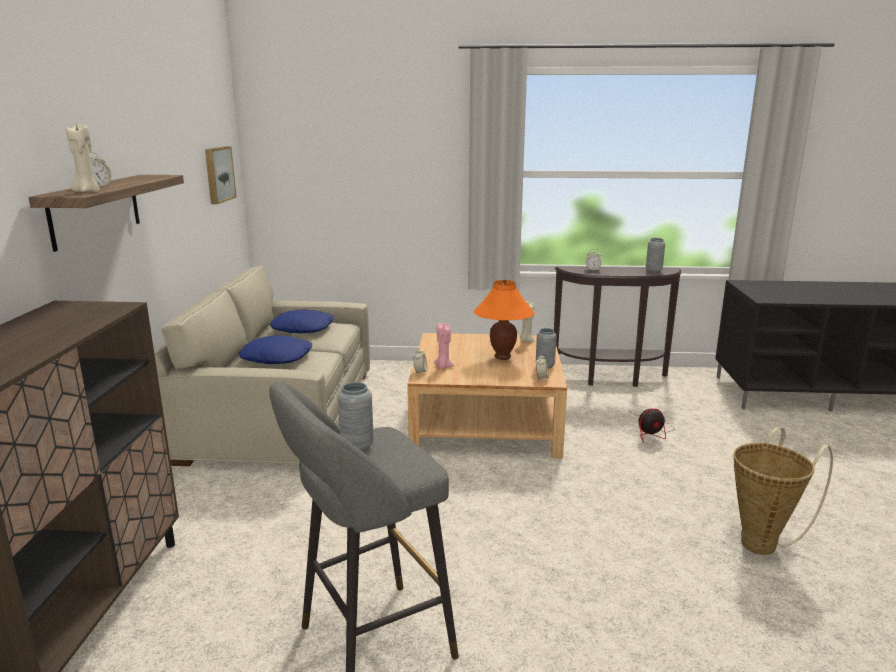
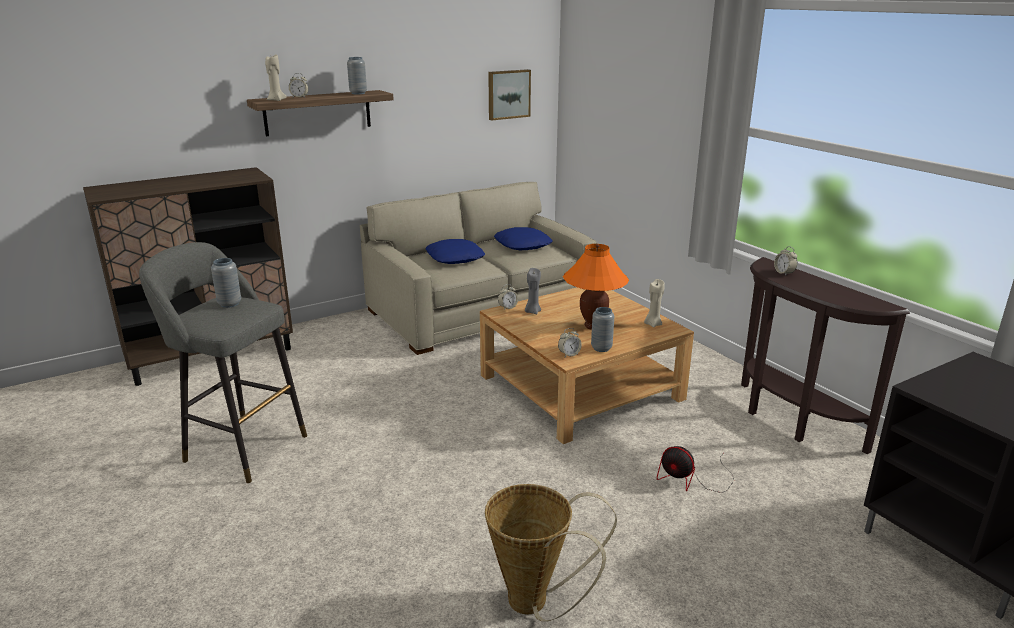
camera: 55 degrees right, 5 degrees up
pink candle [434,323,454,369] -> grey candle [525,268,541,314]
grey vase [646,238,665,273] -> grey vase moved to [347,57,367,94]

